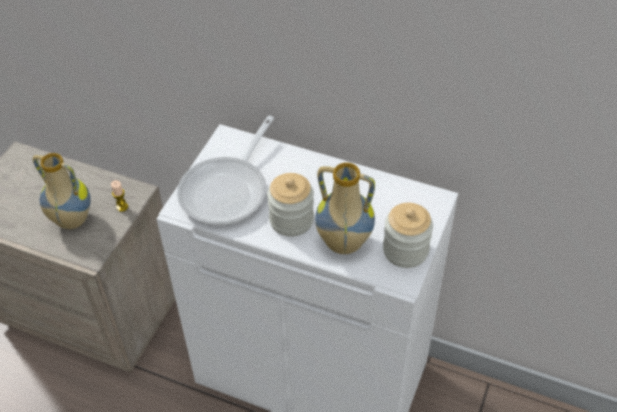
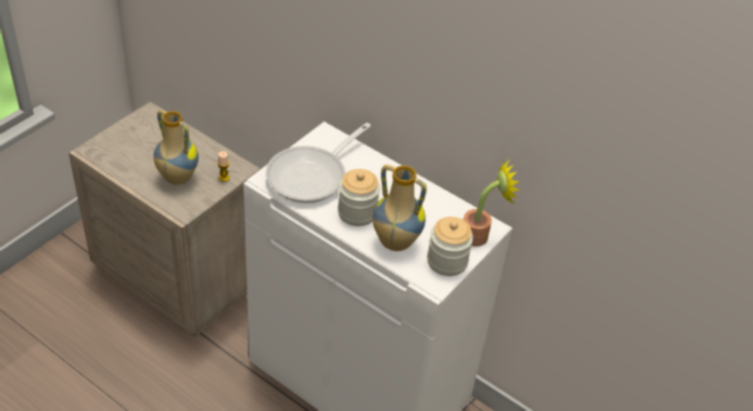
camera: 10 degrees right, 5 degrees down
none -> potted plant [463,158,519,247]

